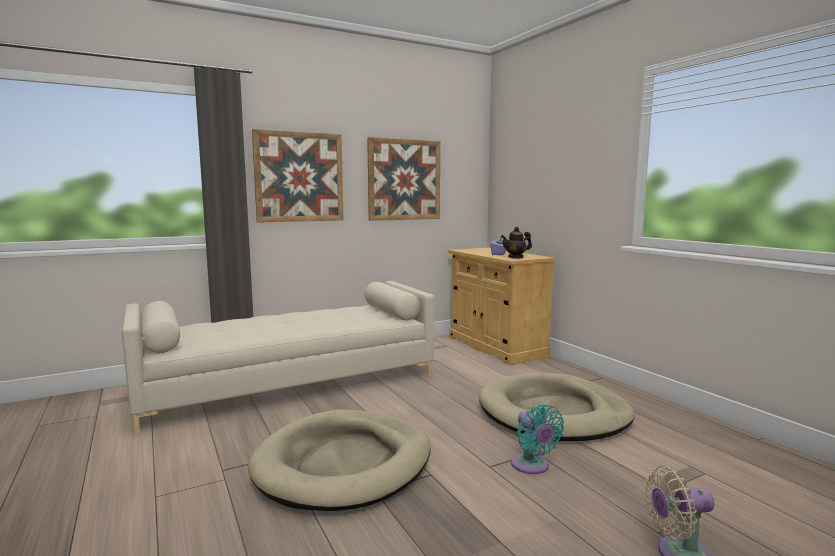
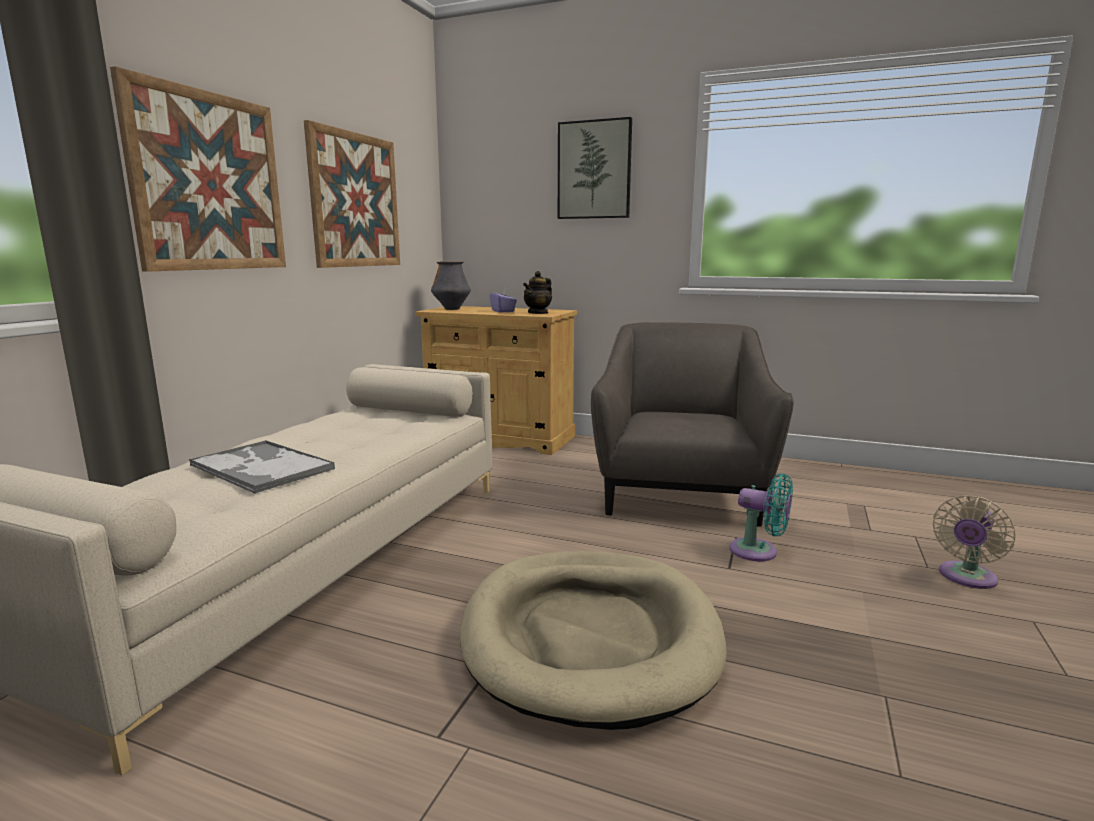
camera: 40 degrees left, 5 degrees up
beige dog bed [479,372,635,441] -> grey armchair [591,322,794,527]
none -> tray [189,440,335,494]
none -> vase [431,261,471,310]
none -> picture [558,117,632,219]

